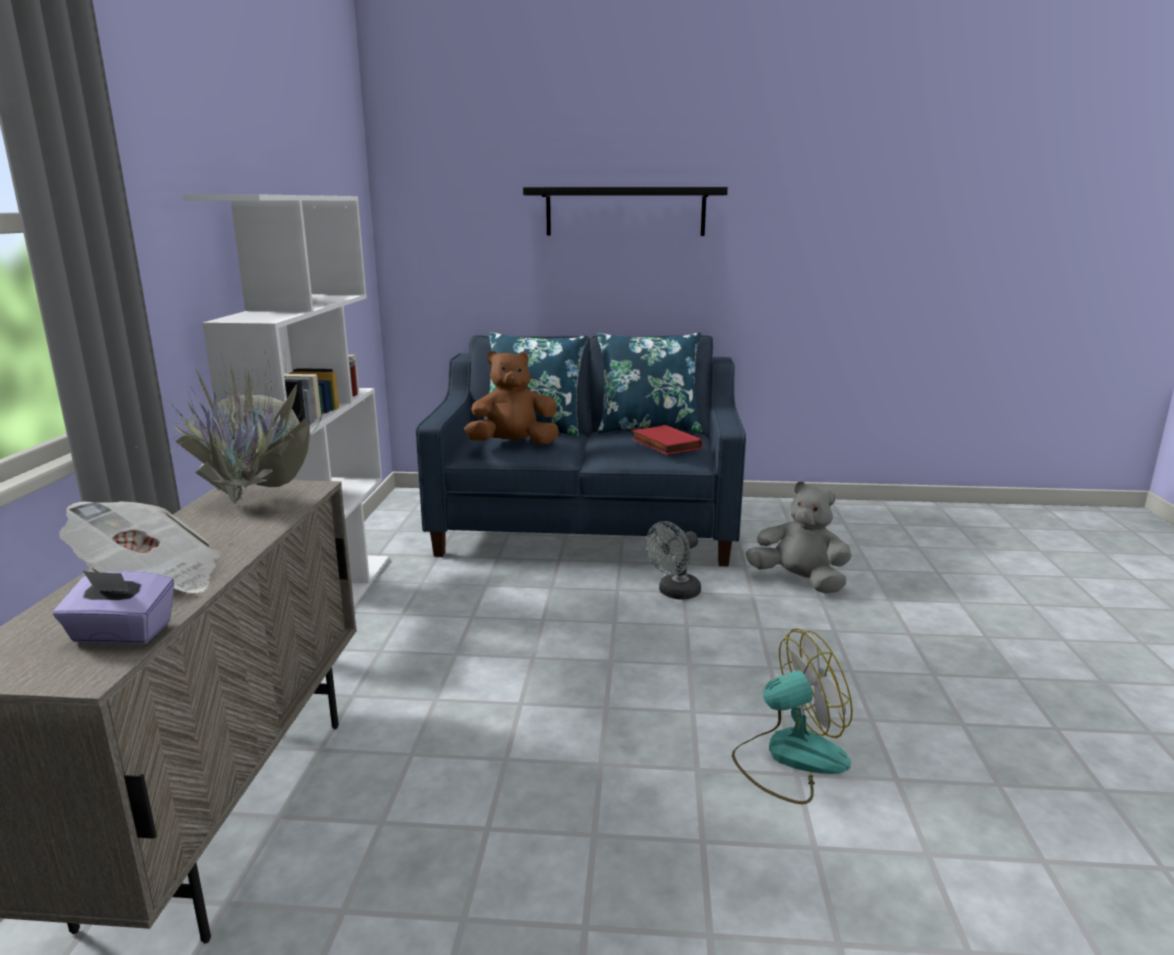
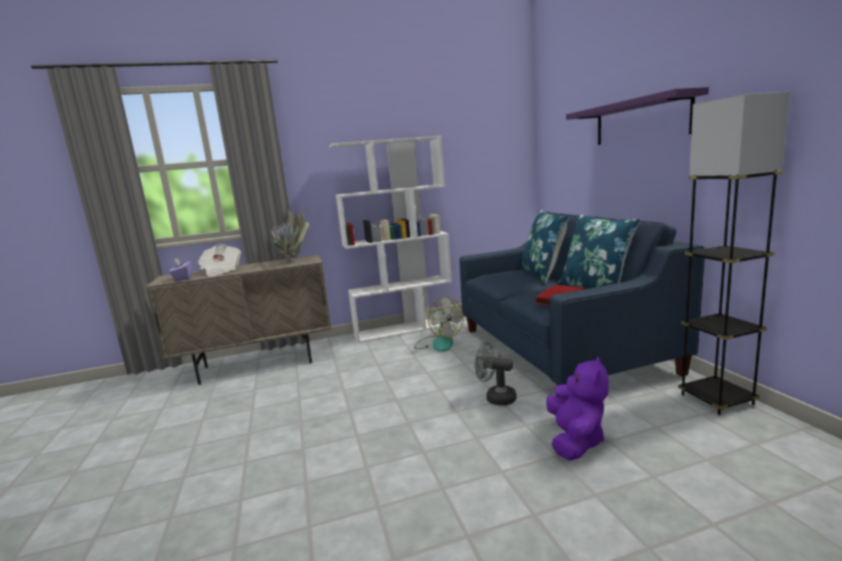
camera: 70 degrees right, 5 degrees down
brown plush toy [464,351,559,444] -> none
black shelf [523,187,728,236] -> purple shelf [566,87,709,145]
fan [732,628,853,804] -> fan moved to [414,296,464,352]
grey plush toy [746,482,852,594] -> purple plush toy [546,356,609,461]
none -> grey floor lamp [678,92,790,415]

